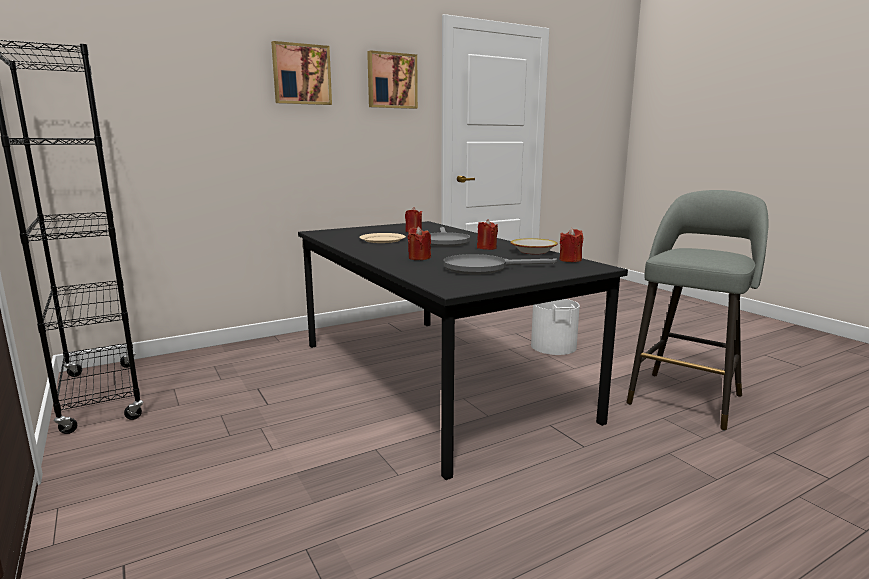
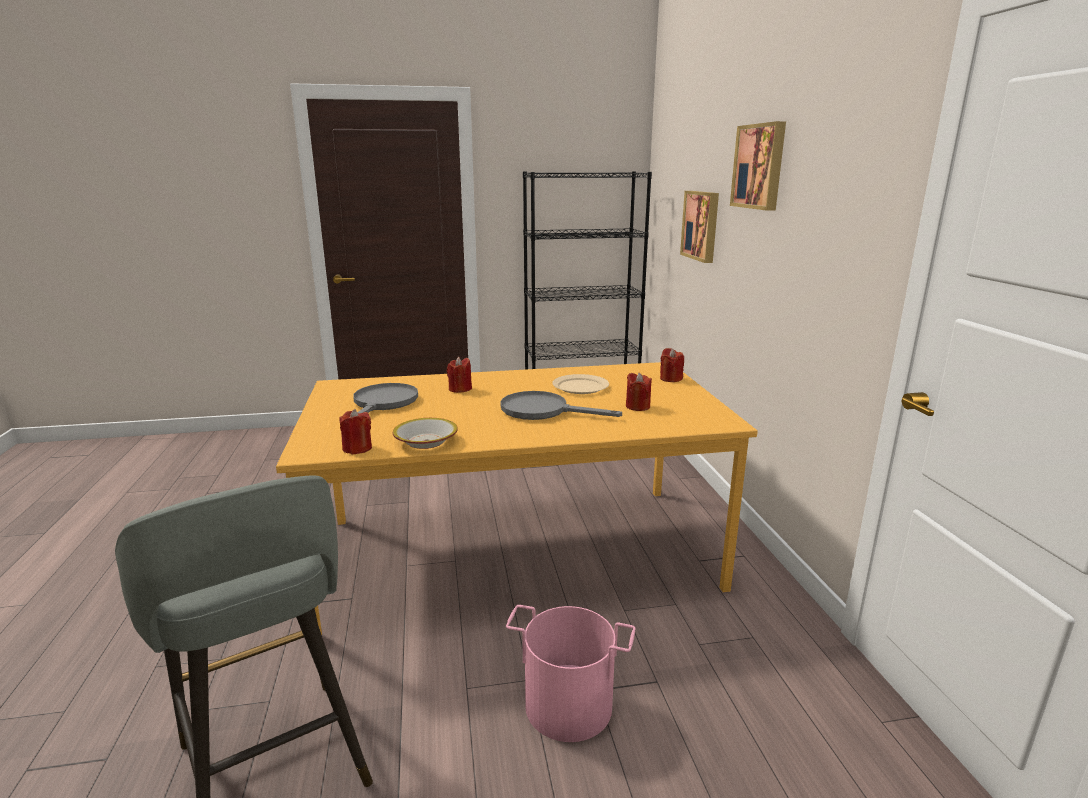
camera: 110 degrees right, 5 degrees up
black dining table [298,221,628,480] -> orange dining table [276,362,758,635]
picture [367,50,418,109] -> picture moved to [680,191,719,263]
red candle [477,219,498,250] -> red candle moved to [660,348,684,382]
white bucket [531,299,580,355] -> pink bucket [506,605,636,742]

